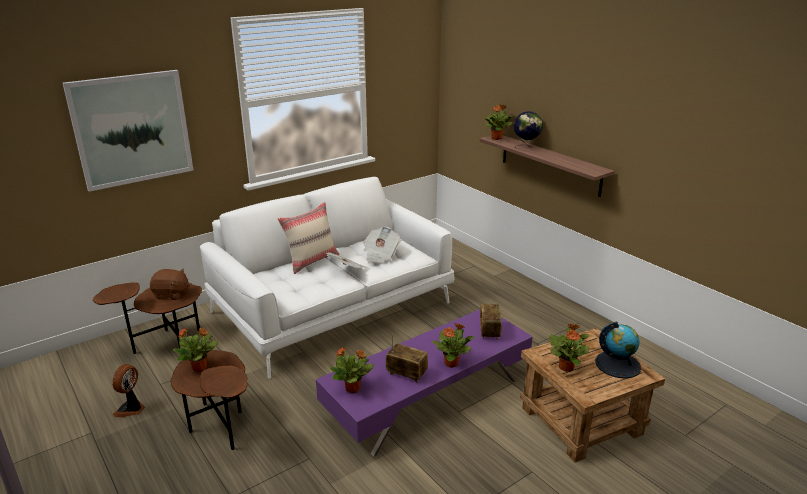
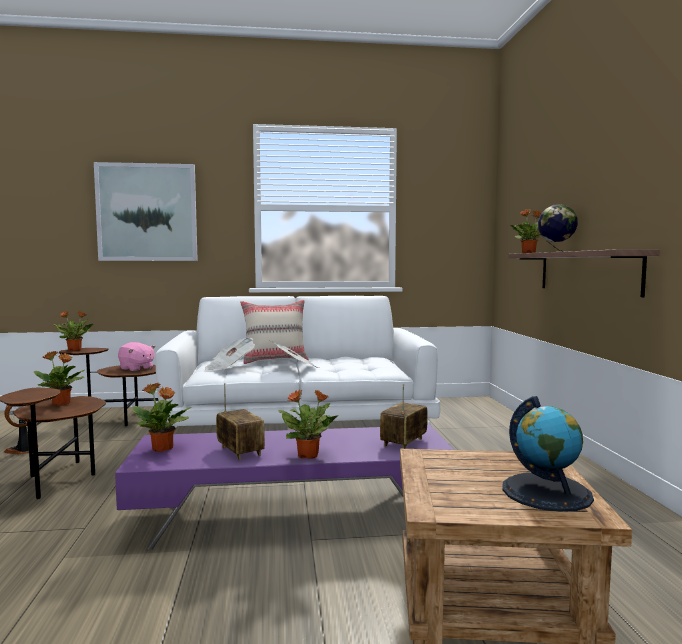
camera: 30 degrees right, 20 degrees down
brown plush toy [150,269,190,300] -> pink plush toy [118,342,155,371]
newspaper [363,227,401,263] -> newspaper moved to [205,337,255,370]
potted plant [549,324,590,372] -> potted plant moved to [54,310,93,351]

